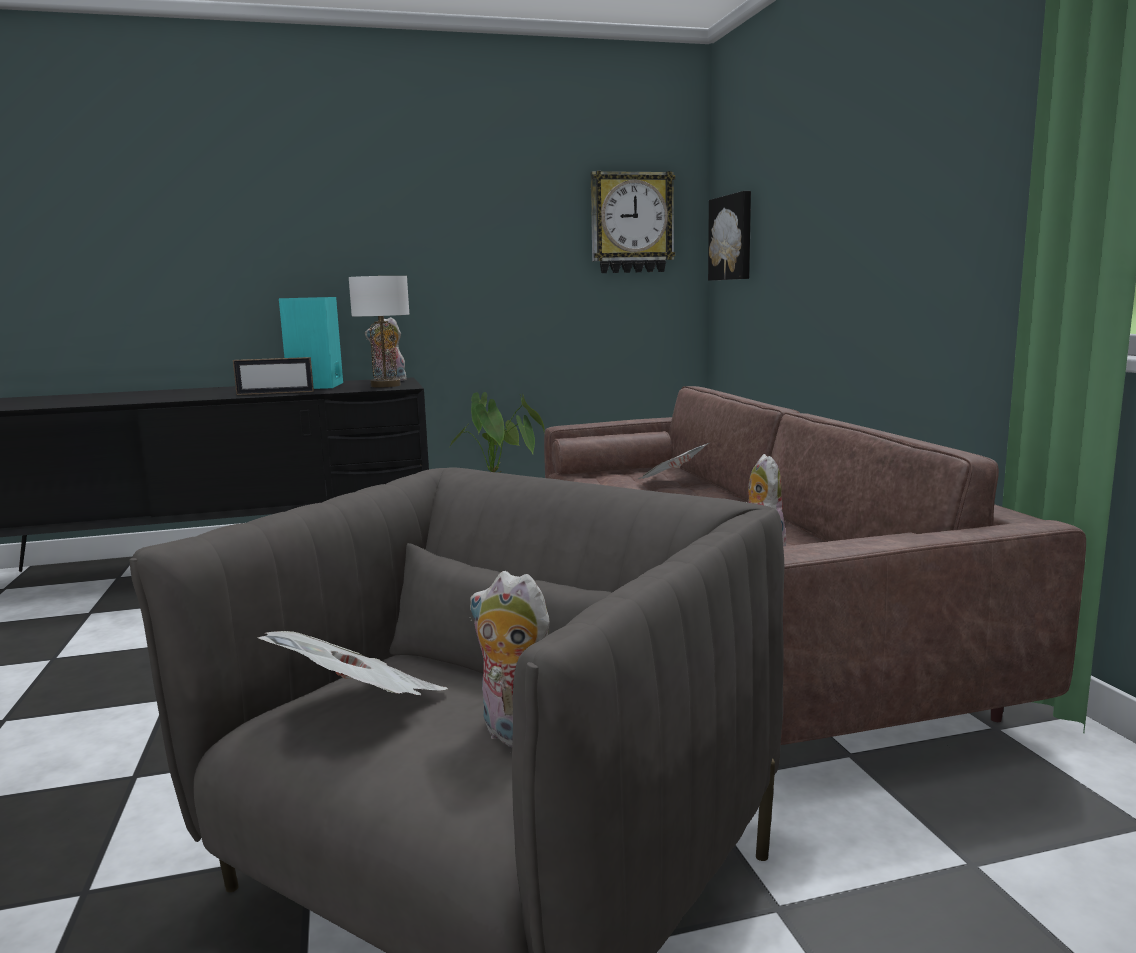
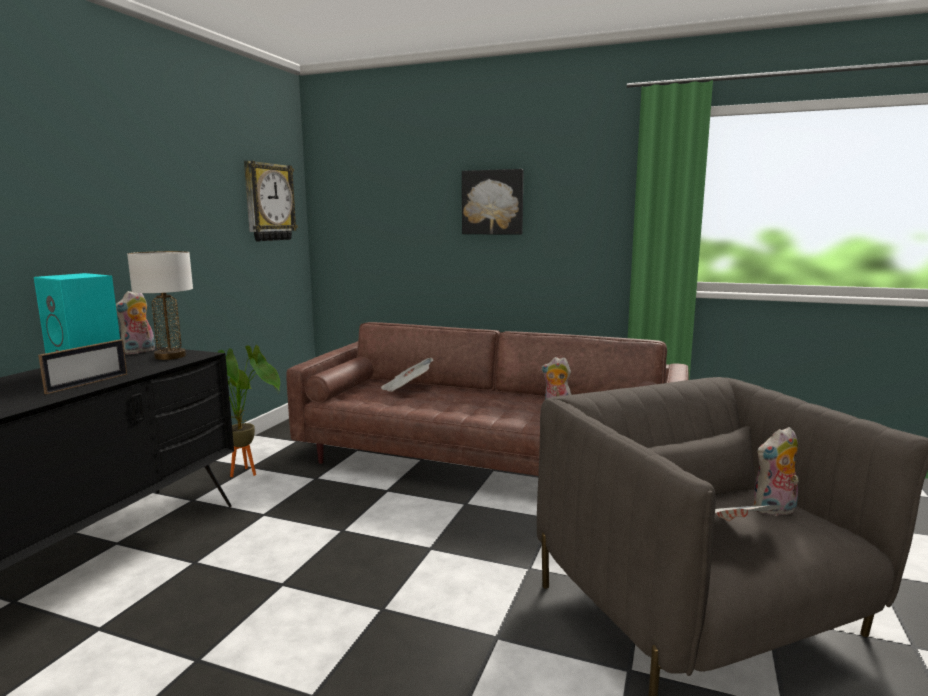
camera: 55 degrees left, 0 degrees up
picture [708,191,751,281] -> picture moved to [462,169,524,235]

